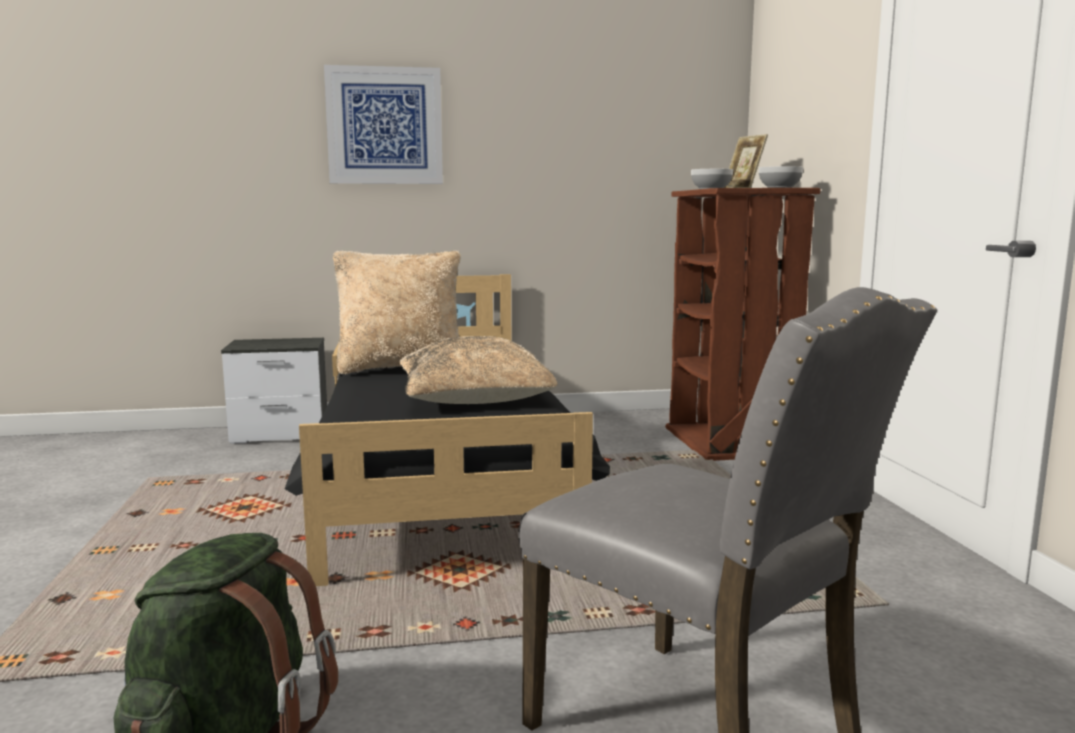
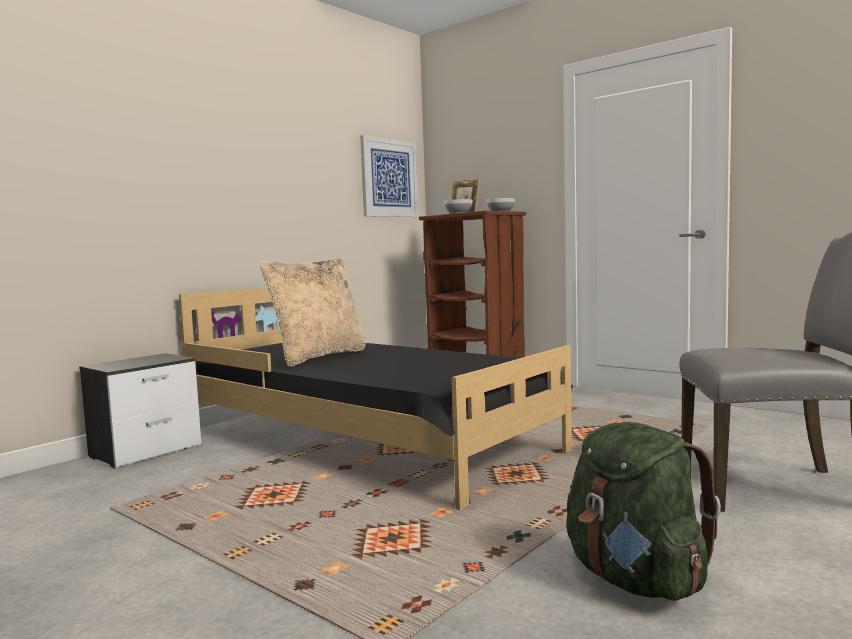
camera: 40 degrees left, 5 degrees down
picture [324,65,443,184] -> picture moved to [360,135,419,217]
beige pillow [399,336,558,404] -> none

